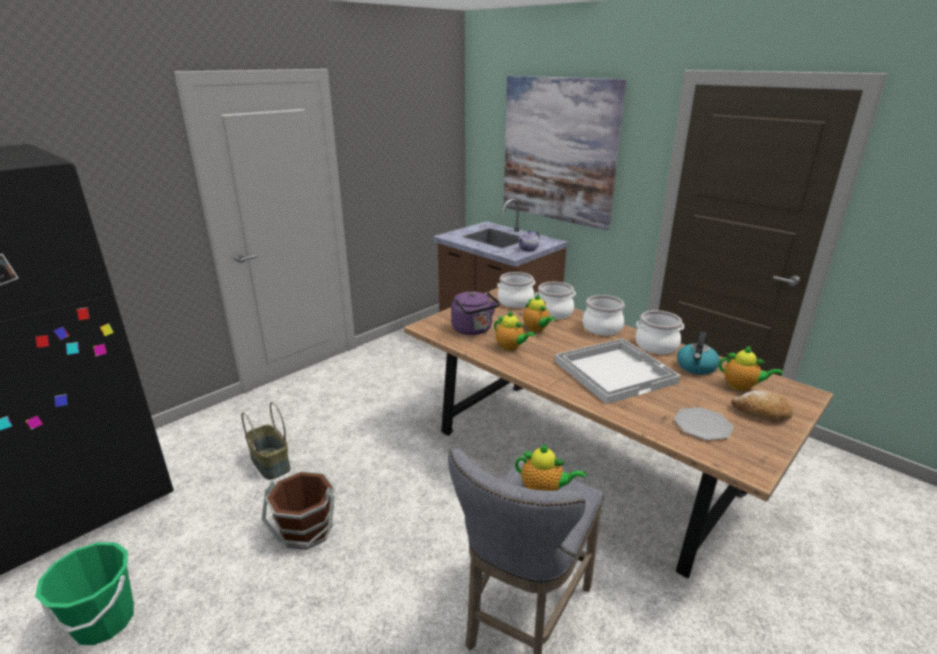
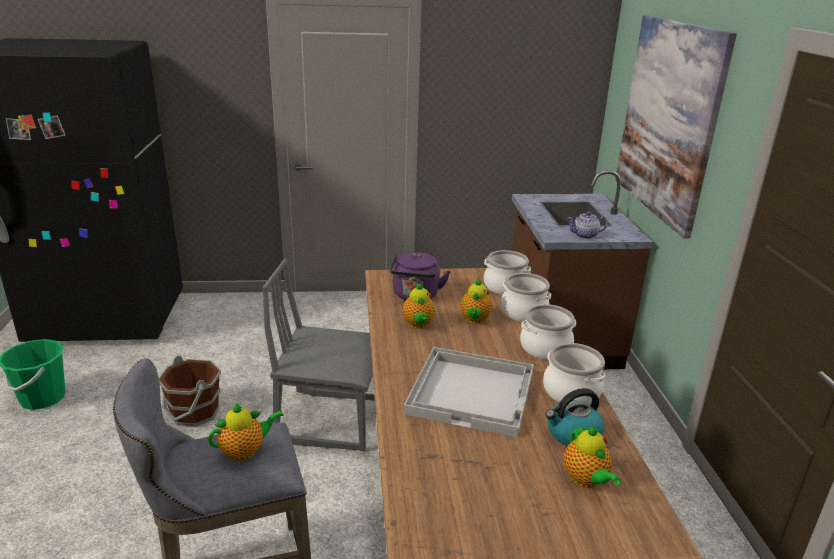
camera: 40 degrees right, 0 degrees up
basket [242,402,291,480] -> none
teapot [515,444,586,491] -> teapot turned 90 degrees counterclockwise [208,403,284,461]
plate [674,407,734,441] -> none
bread [731,390,793,421] -> none
none -> grey chair [262,259,375,451]

